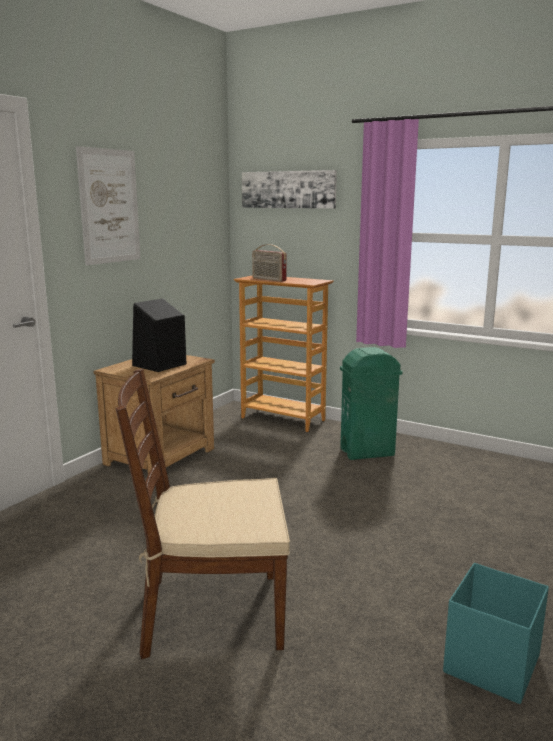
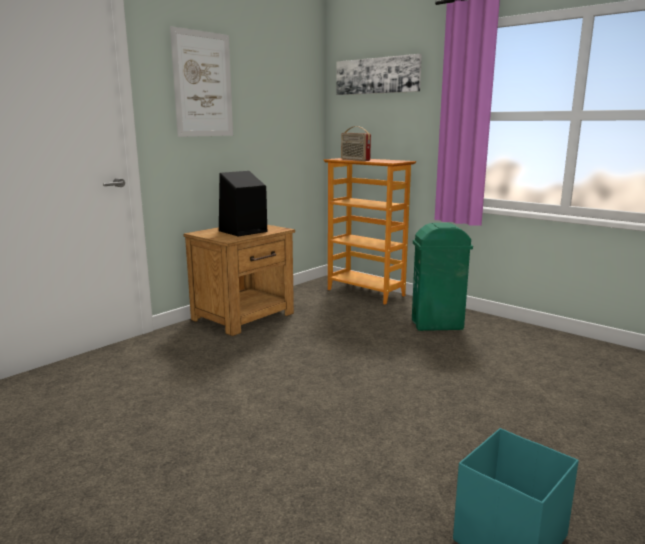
camera: 10 degrees right, 0 degrees up
brown chair [115,369,290,659] -> none

